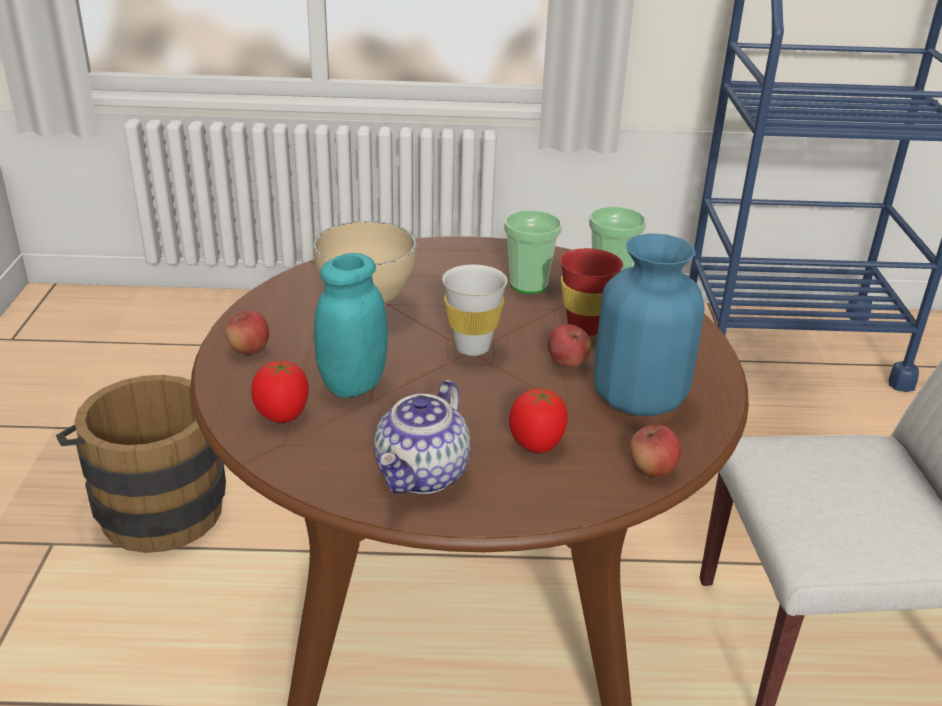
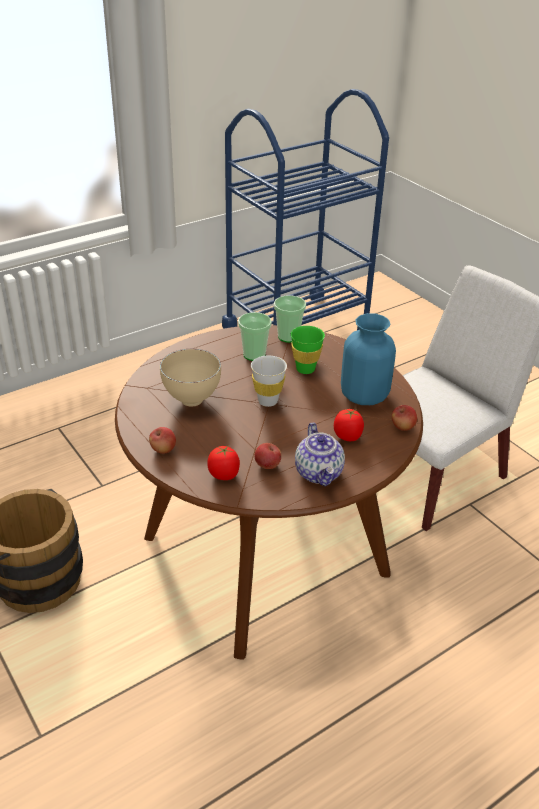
camera: 35 degrees left, 5 degrees up
turquoise jar [314,253,388,398] -> none
apple [548,324,591,368] -> apple moved to [255,443,281,469]
red cup [560,248,623,336] -> green cup [291,326,325,374]

